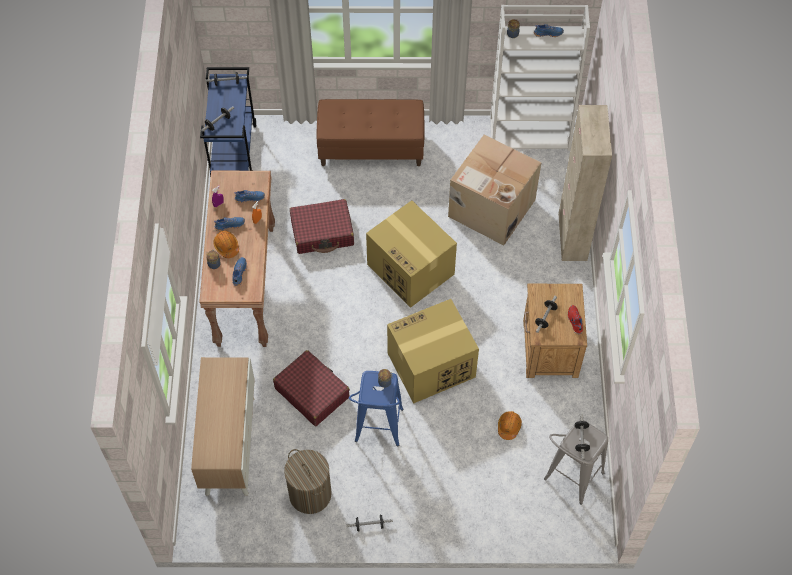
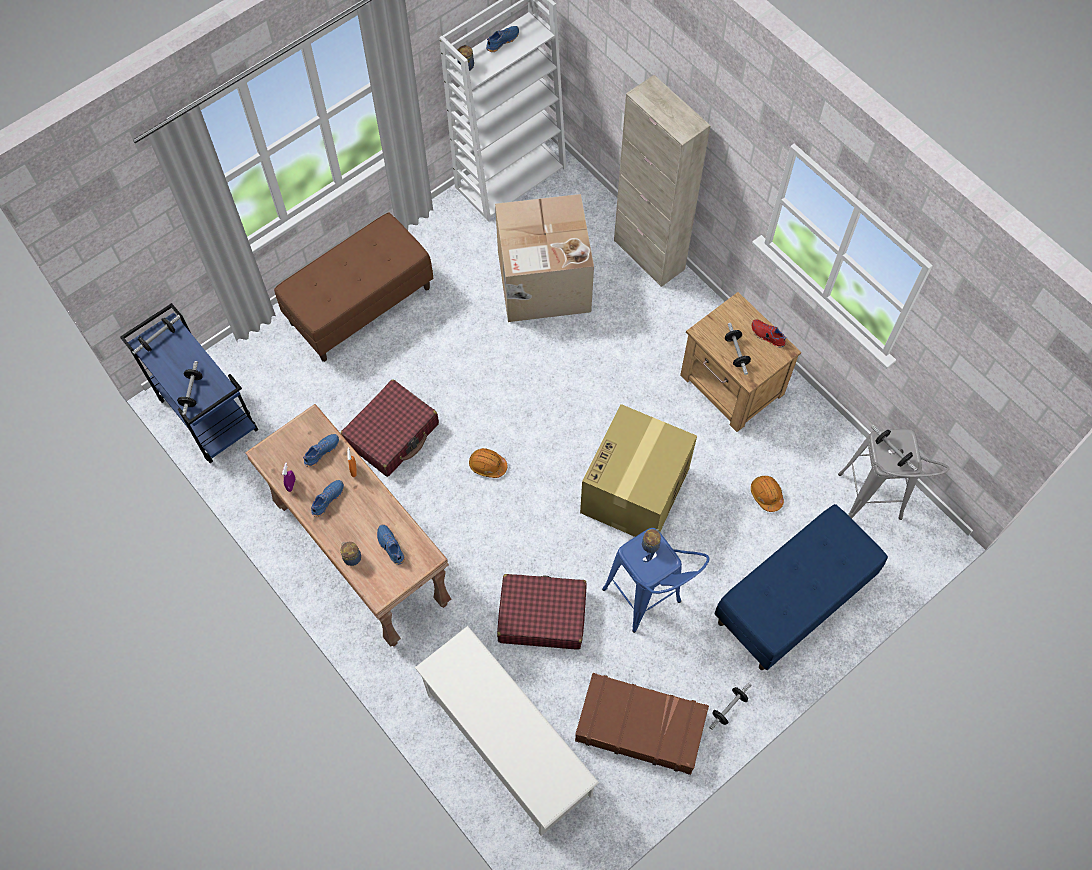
camera: 40 degrees left, 5 degrees up
cabinet [191,357,255,496] -> white shoe rack [415,626,599,836]
orange hard hat [213,231,239,258] -> orange hard hat moved to [469,448,507,478]
laundry basket [284,449,332,514] -> brown suitcase [575,673,709,775]
cardboard box [366,200,457,308] -> none
none -> blue bench [715,504,888,670]

